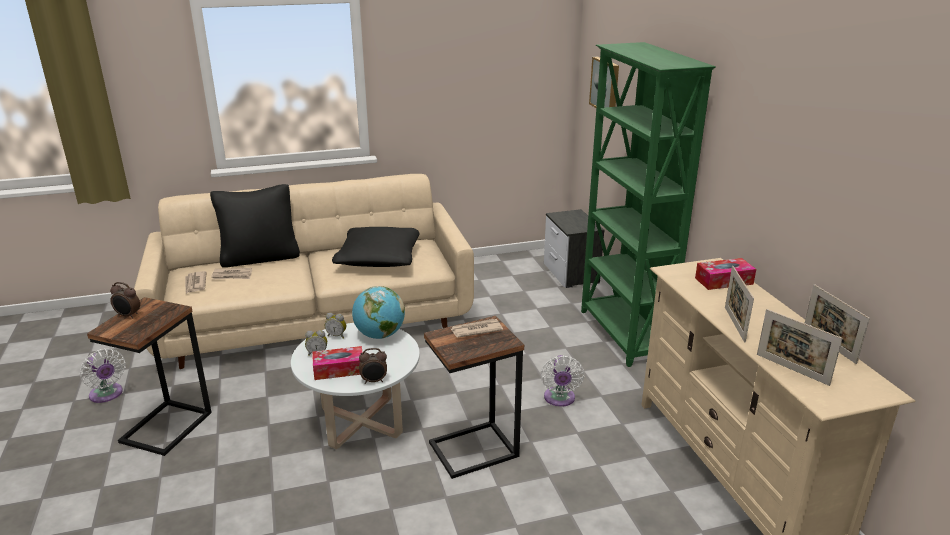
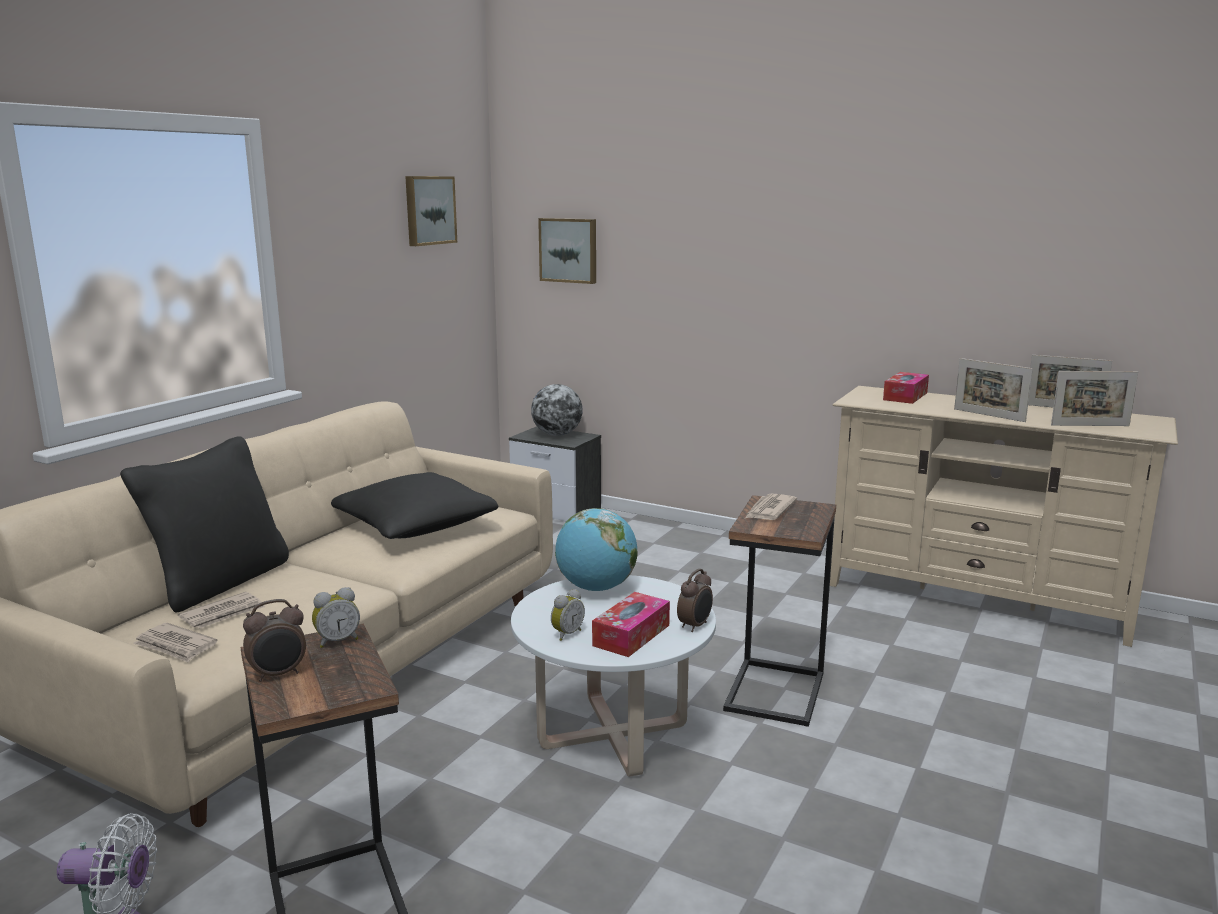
camera: 45 degrees left, 10 degrees down
alarm clock [325,313,346,339] -> alarm clock moved to [312,587,360,648]
white fan [541,355,584,407] -> none
green bookcase [581,42,716,367] -> none
none -> picture [405,176,457,246]
none -> globe [531,384,583,436]

